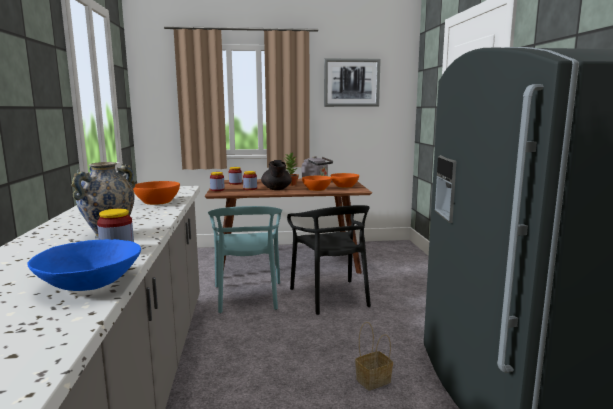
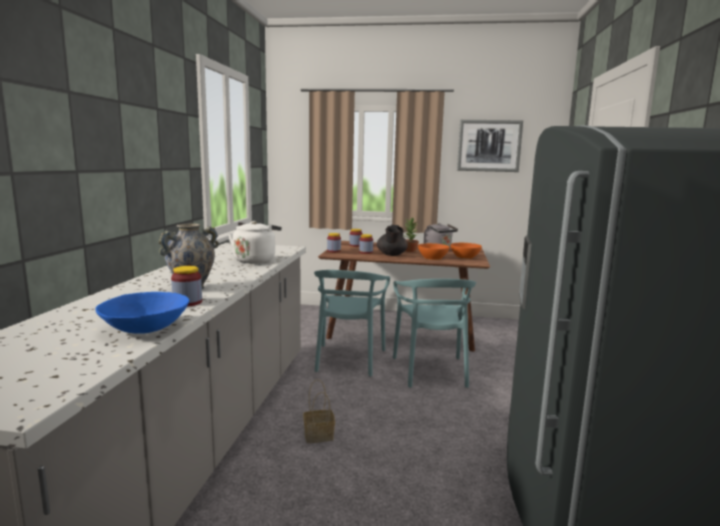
camera: 15 degrees right, 0 degrees up
orange bowl [133,181,180,205] -> white kettle [228,221,282,263]
black chair [287,205,371,315] -> turquoise chair [393,279,476,388]
basket [355,322,393,390] -> basket moved to [303,379,335,443]

